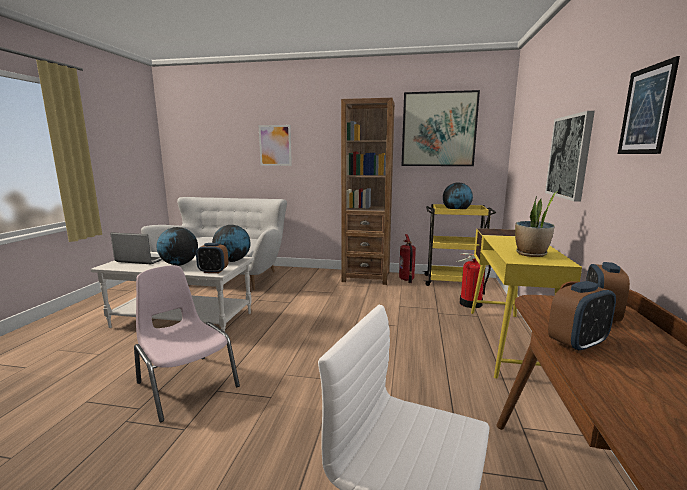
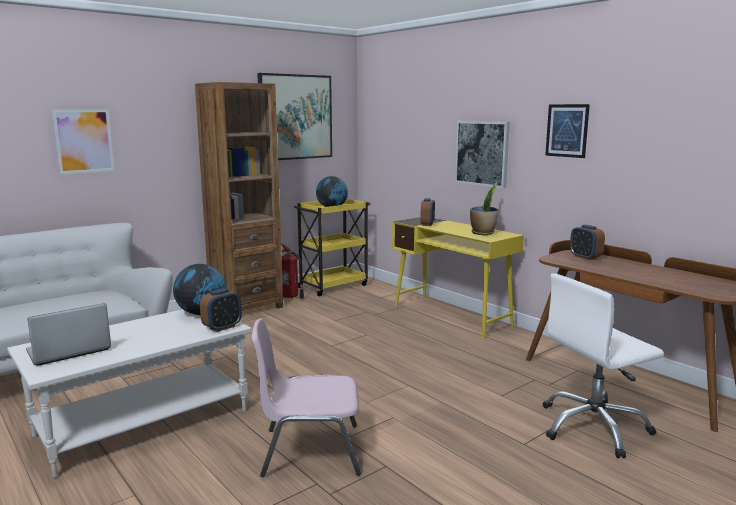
camera: 50 degrees left, 0 degrees up
globe [157,227,198,266] -> none
fire extinguisher [457,253,491,308] -> none
alarm clock [548,281,616,353] -> alarm clock moved to [420,198,435,226]

